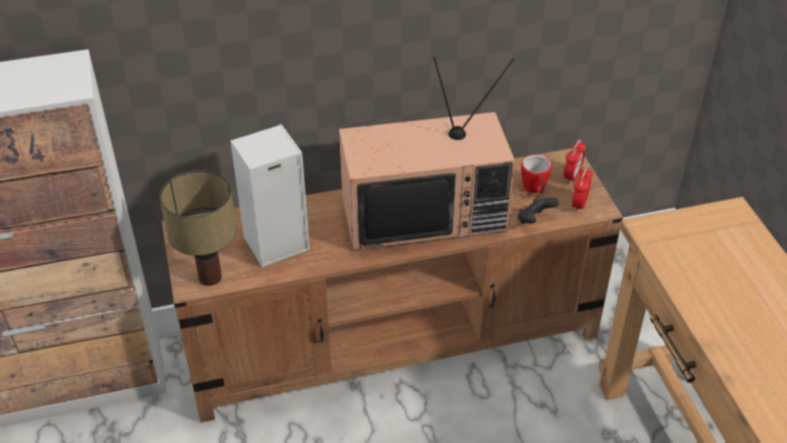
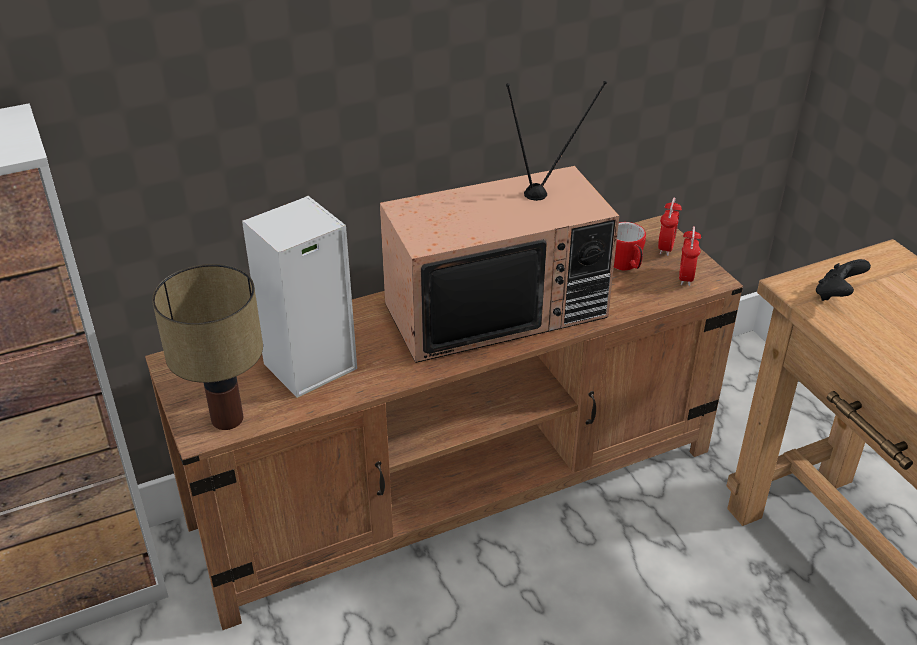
camera: 10 degrees left, 5 degrees down
black game controller [518,197,559,224] -> black game controller moved to [816,259,871,301]

